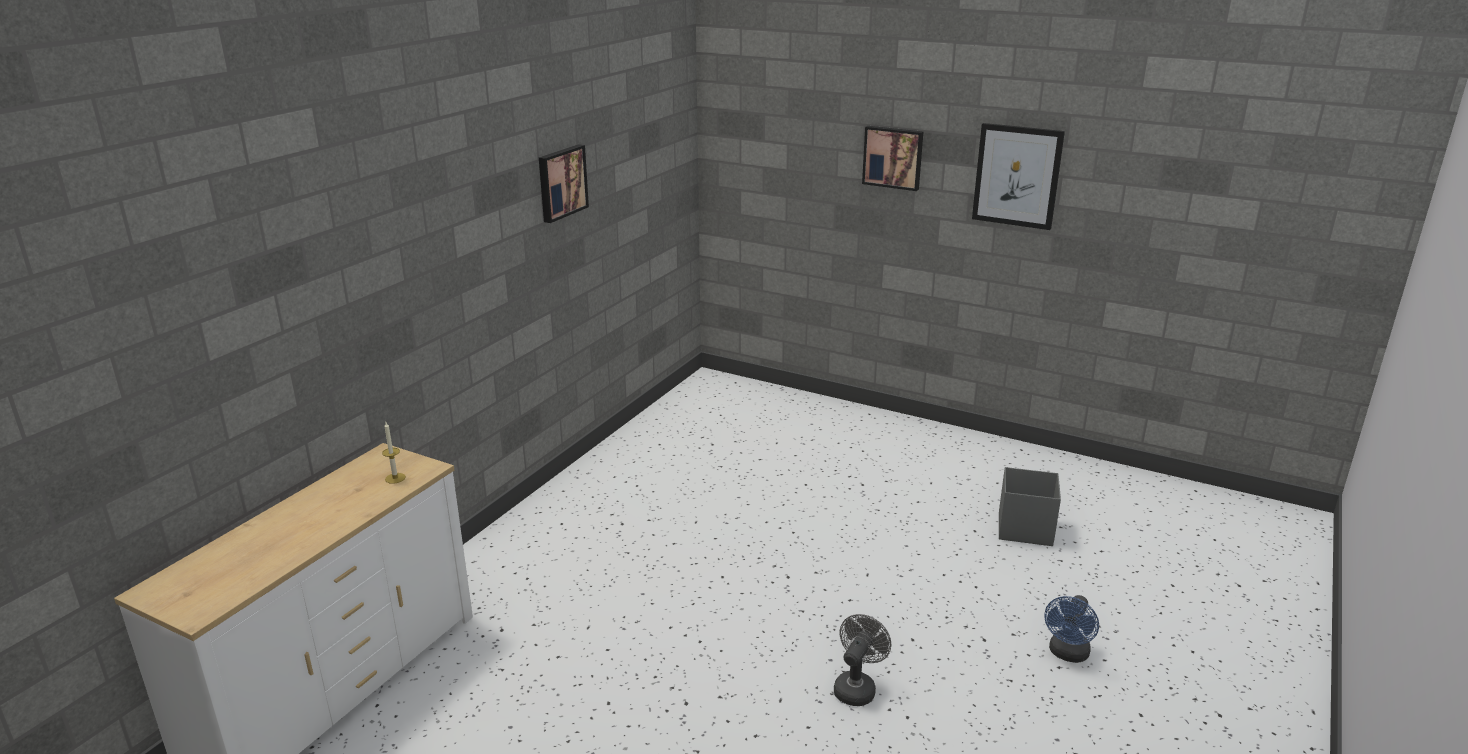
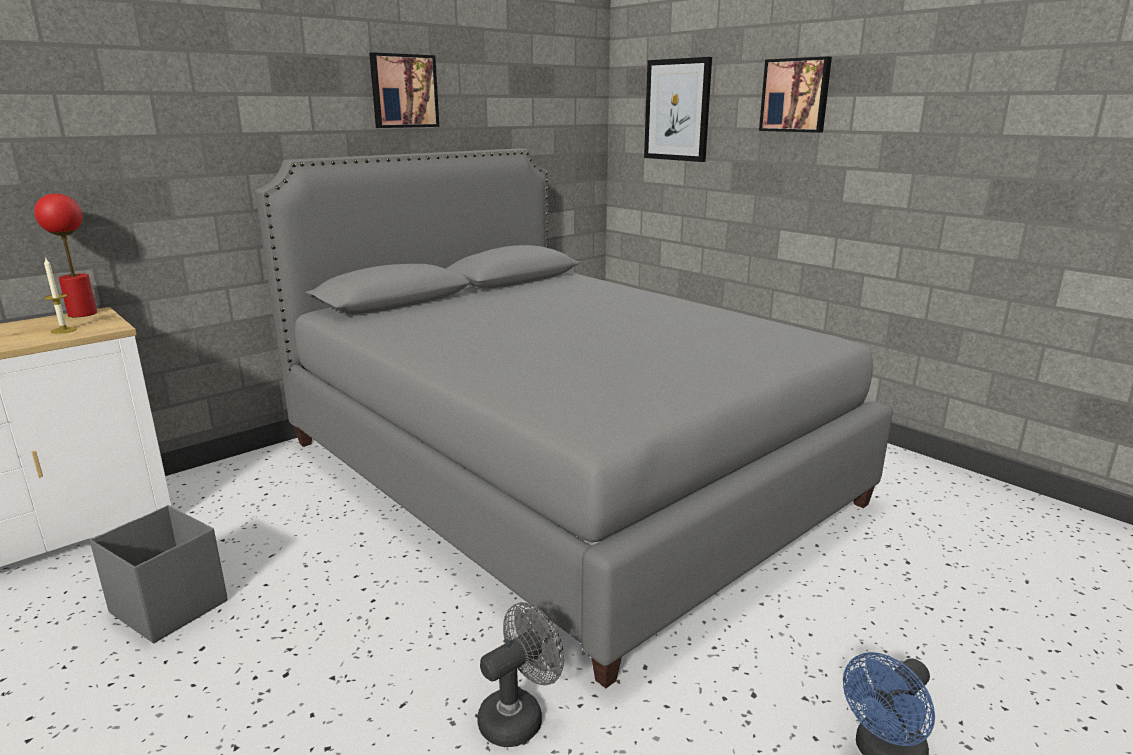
camera: 20 degrees right, 5 degrees down
picture [972,123,1065,230] -> picture moved to [644,57,712,162]
grey storage box [999,467,1061,546] -> grey storage box moved to [89,505,228,643]
none -> red table lamp [34,193,97,317]
none -> grey bed [255,148,893,689]

